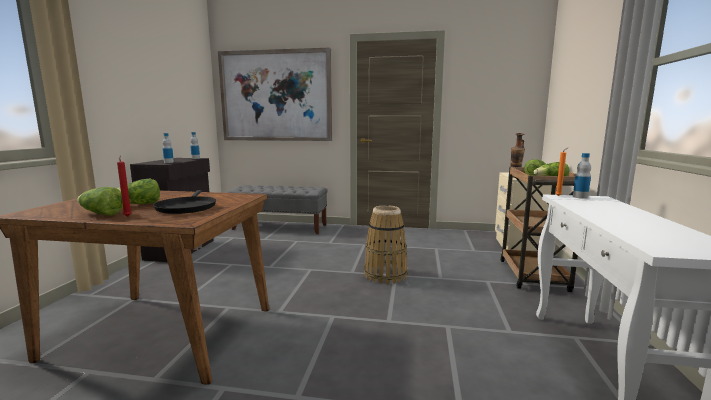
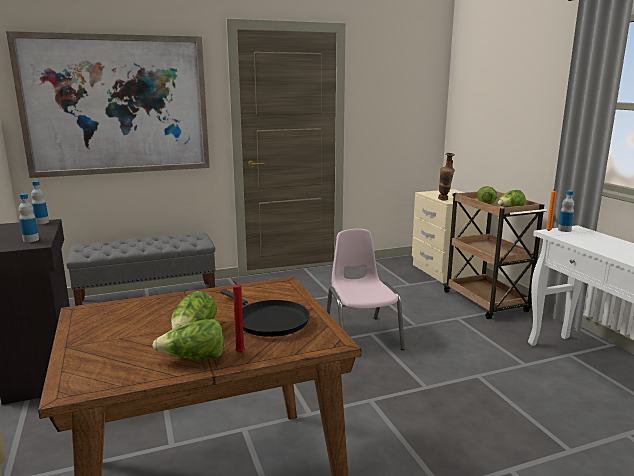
camera: 30 degrees left, 5 degrees up
basket [364,205,407,284] -> pink chair [326,229,405,350]

